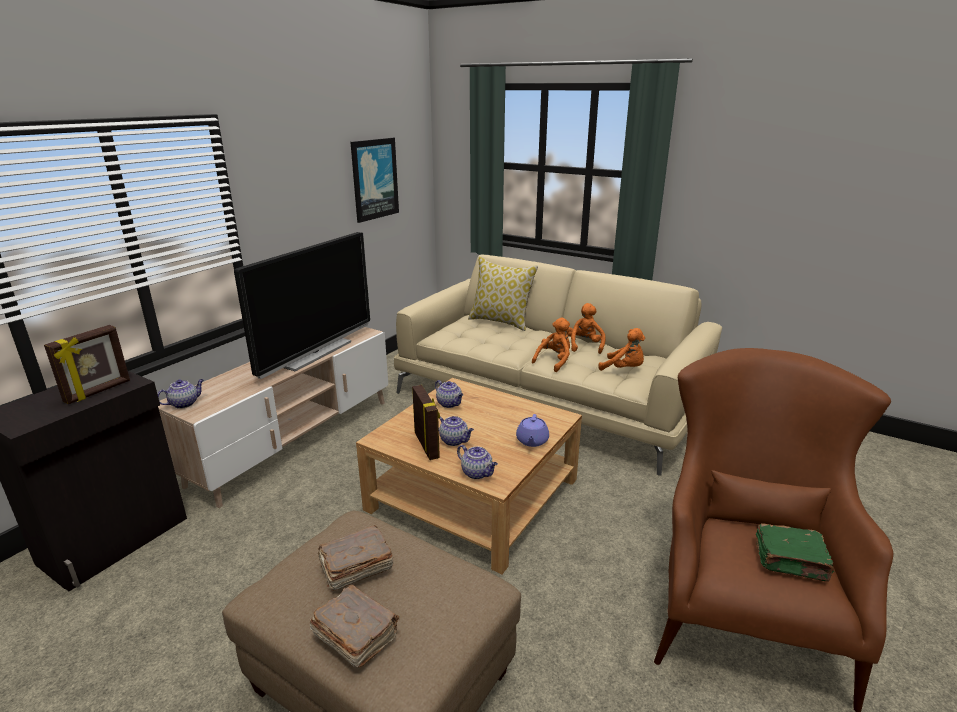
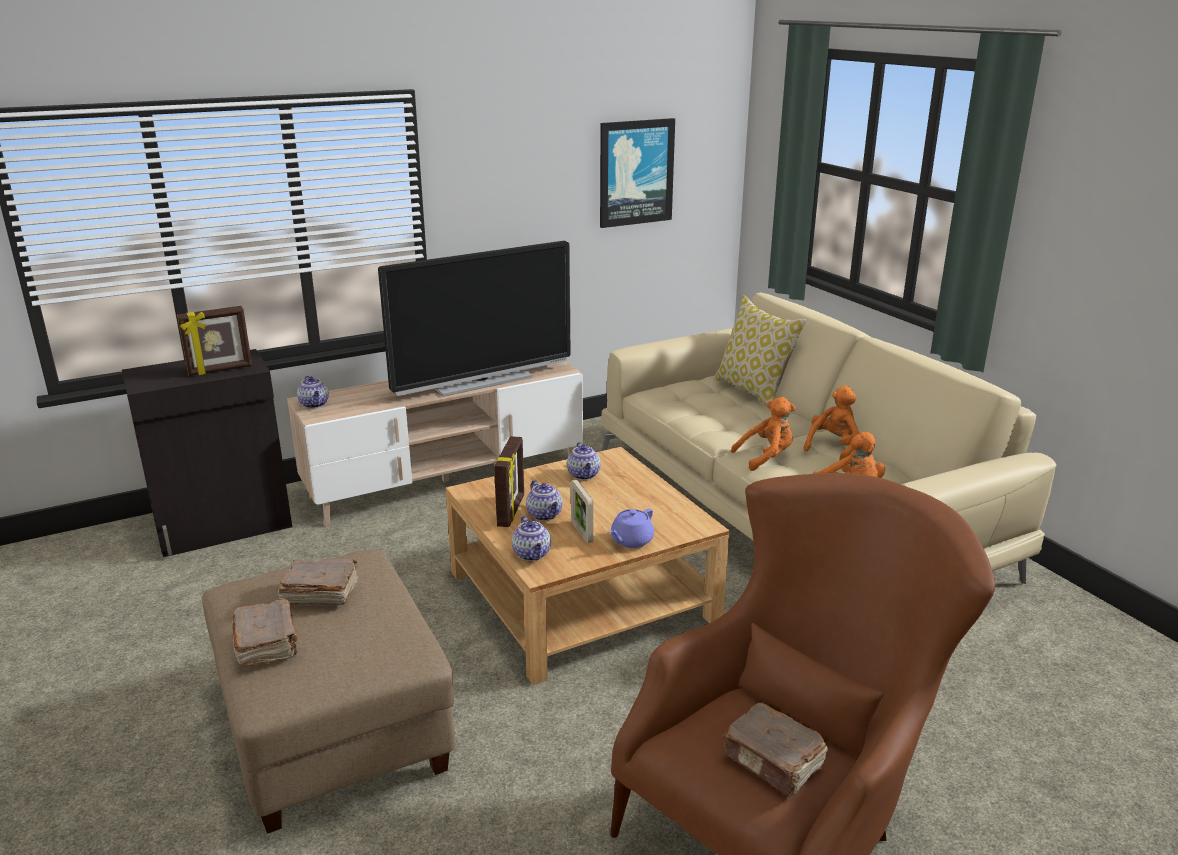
camera: 30 degrees right, 0 degrees up
teapot [157,379,204,409] -> teapot turned 75 degrees clockwise [297,376,329,408]
green book [756,523,834,582] -> brown book [722,702,828,797]
none -> picture frame [571,480,593,543]

